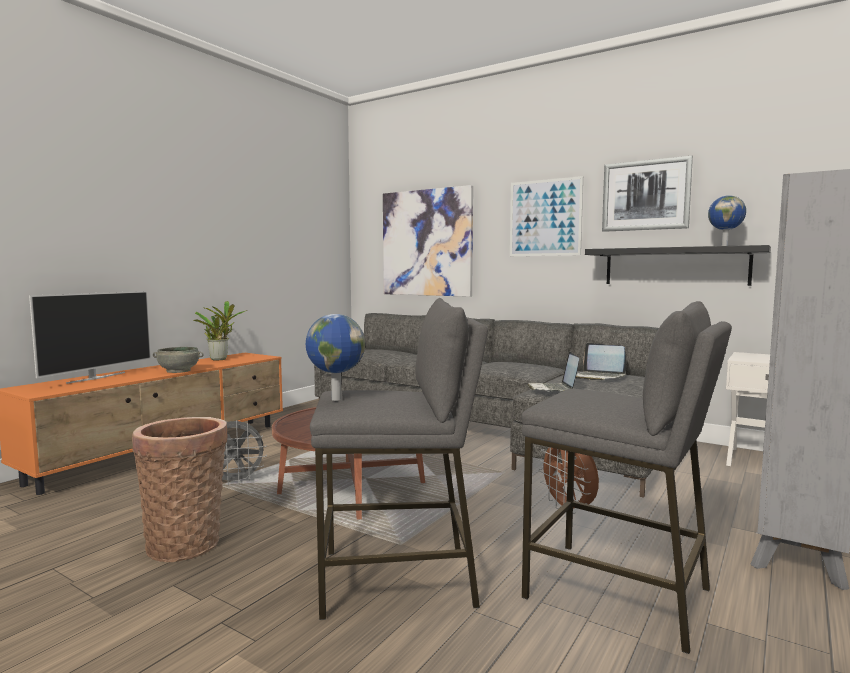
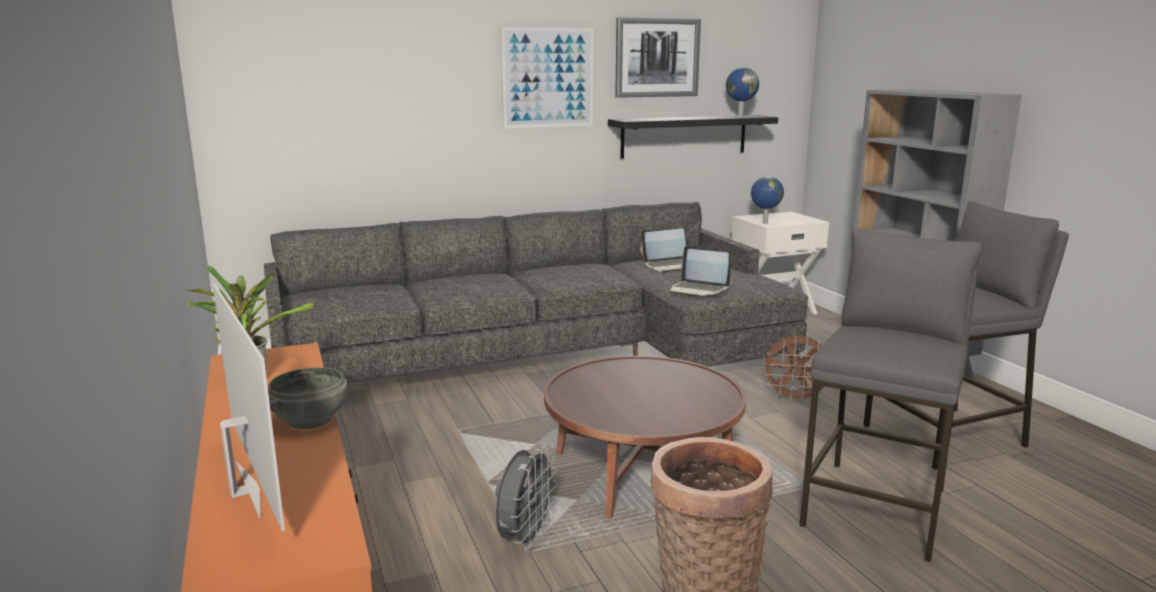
camera: 55 degrees left, 10 degrees up
globe [306,314,365,401] -> globe moved to [751,176,784,224]
picture [383,185,473,297] -> none

